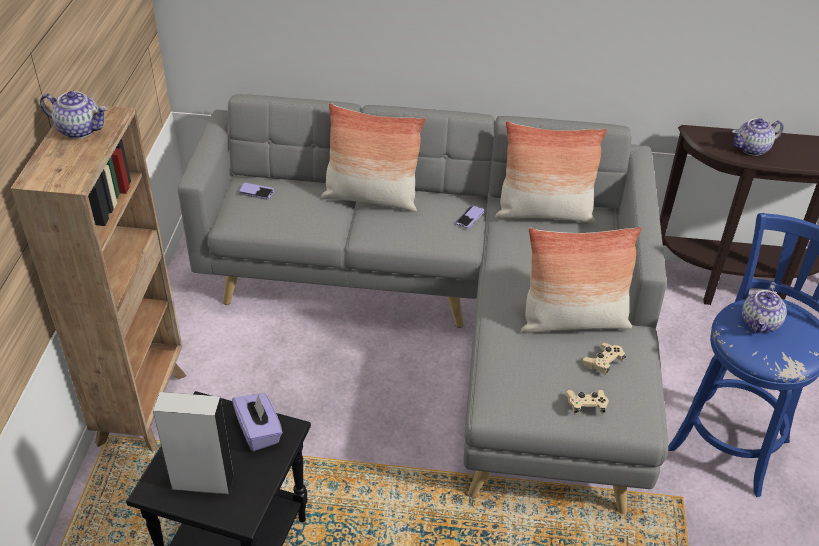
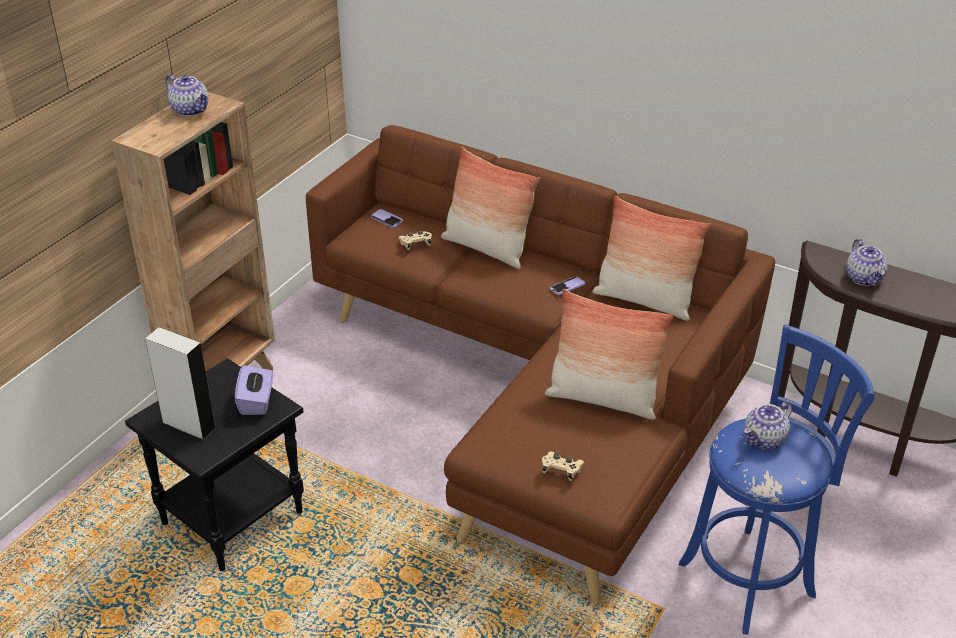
camera: 25 degrees right, 5 degrees down
grey sofa [178,94,668,514] -> brown sofa [306,125,775,603]
beige game controller [582,343,626,375] -> beige game controller moved to [398,231,432,250]
teapot [732,118,784,156] -> teapot turned 105 degrees counterclockwise [846,239,888,287]

